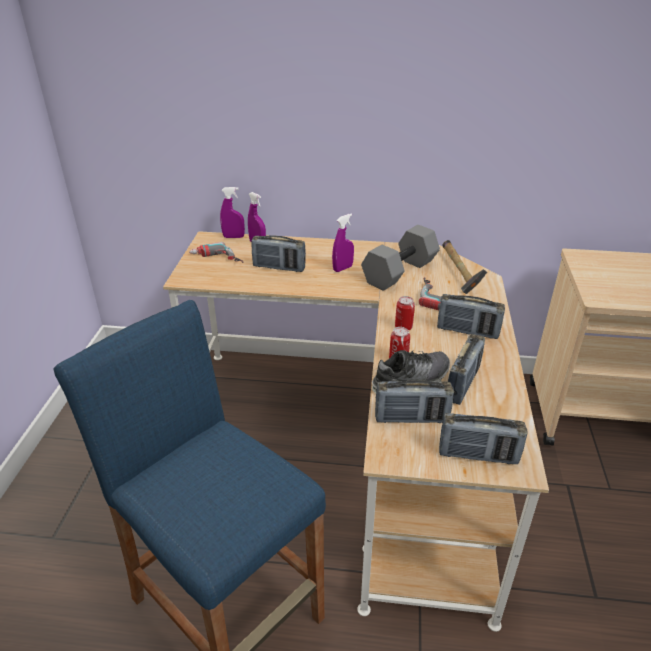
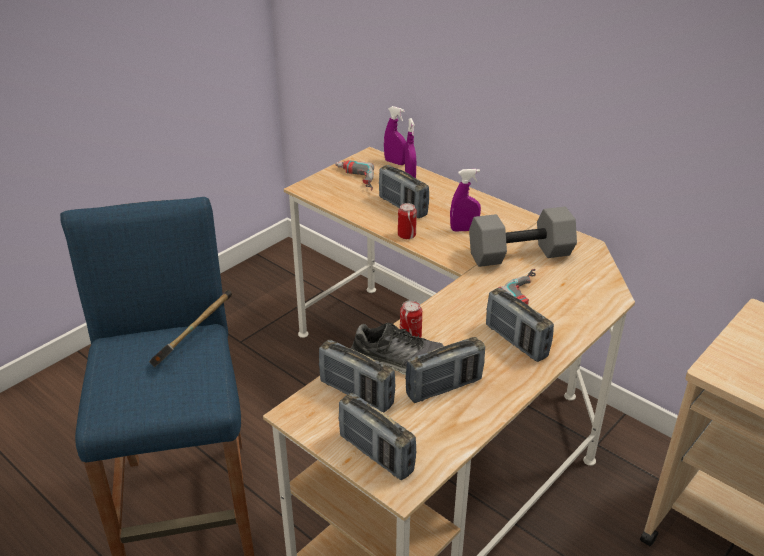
camera: 35 degrees right, 0 degrees up
can [395,296,415,330] -> can moved to [398,203,417,239]
hammer [442,240,487,294] -> hammer moved to [149,290,232,367]

